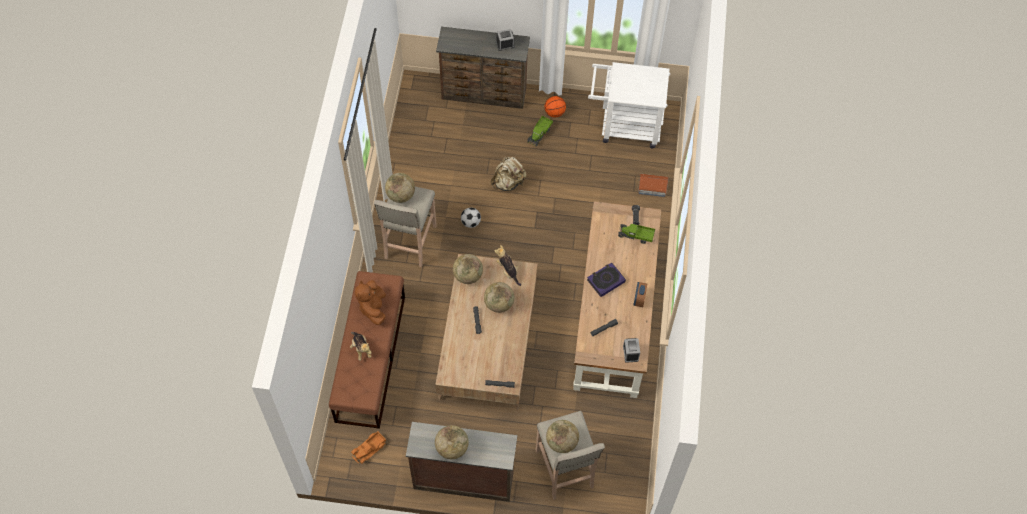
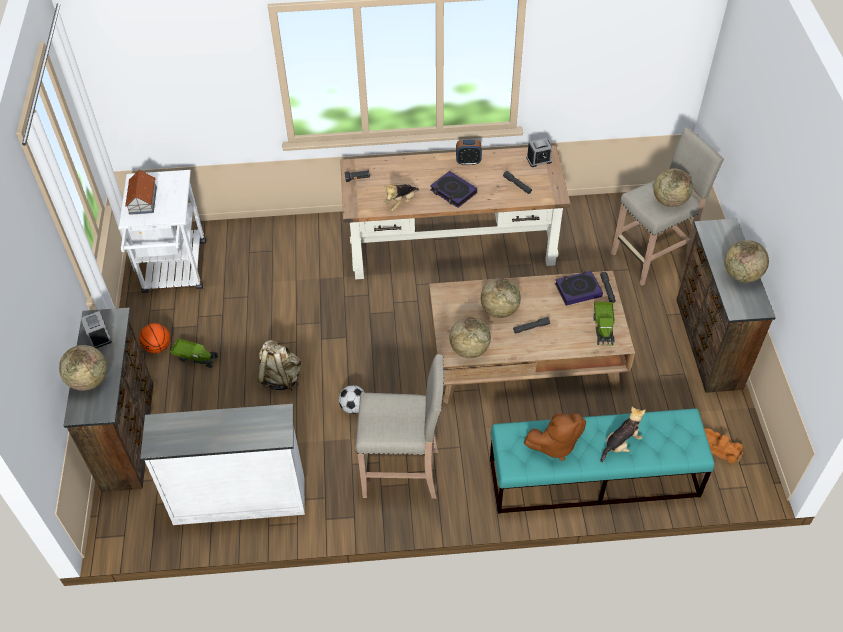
camera: 100 degrees left, 10 degrees down
brown bench [329,271,405,429] -> turquoise bench [490,408,715,514]
globe [385,173,415,203] -> globe moved to [59,345,107,391]
plush toy [494,245,521,286] -> plush toy moved to [384,184,419,211]
toy truck [618,224,655,244] -> toy truck moved to [594,302,617,345]
toy house [638,174,668,197] -> toy house moved to [125,169,157,215]
none -> white dresser [140,404,305,525]
none -> book [555,271,603,306]

